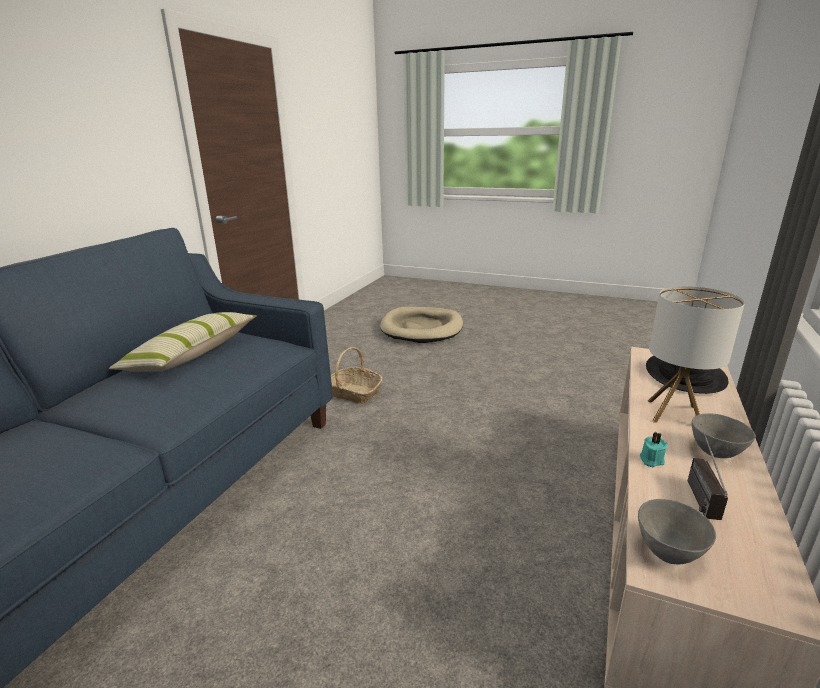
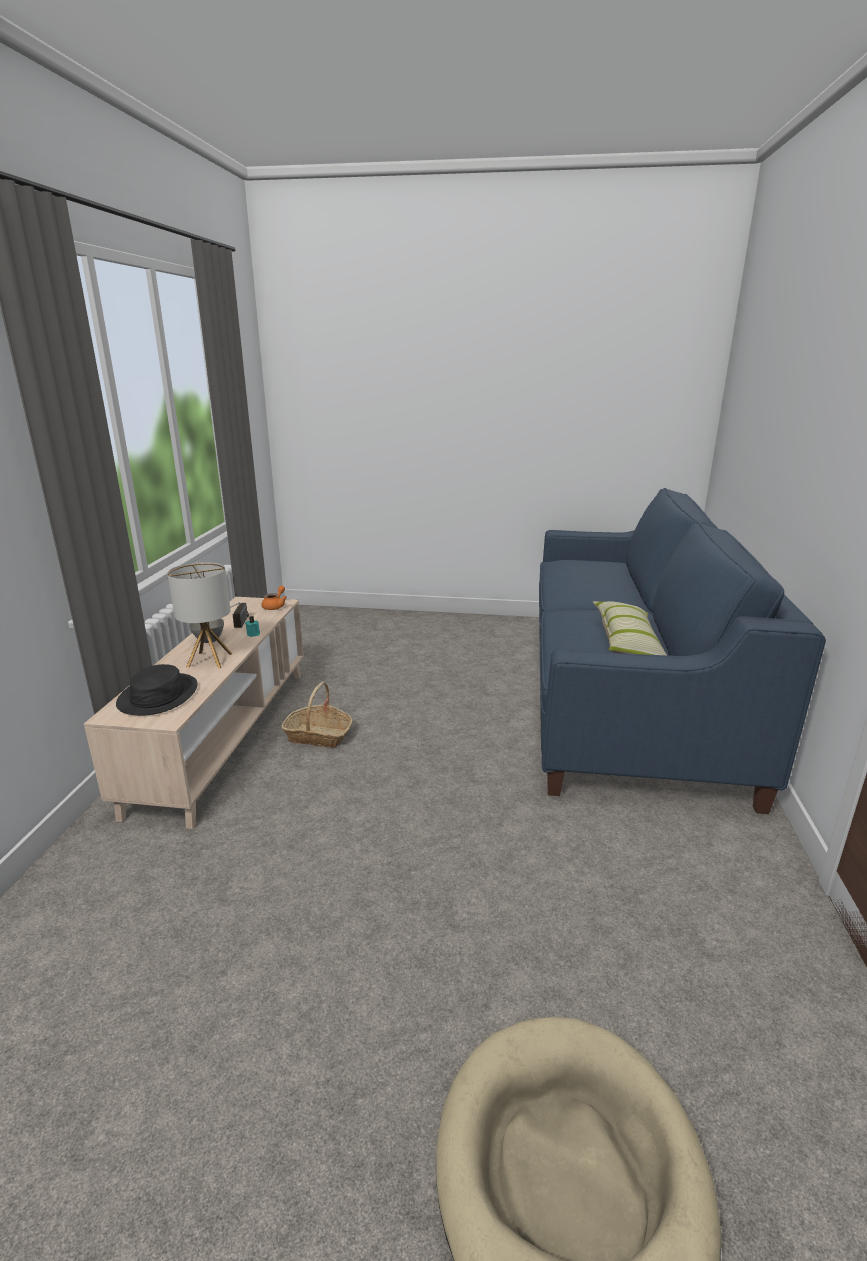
camera: 165 degrees right, 0 degrees up
basket [331,347,383,404] -> basket moved to [281,682,353,748]
grey bowl [638,499,716,564] -> orange teapot [262,586,287,610]

